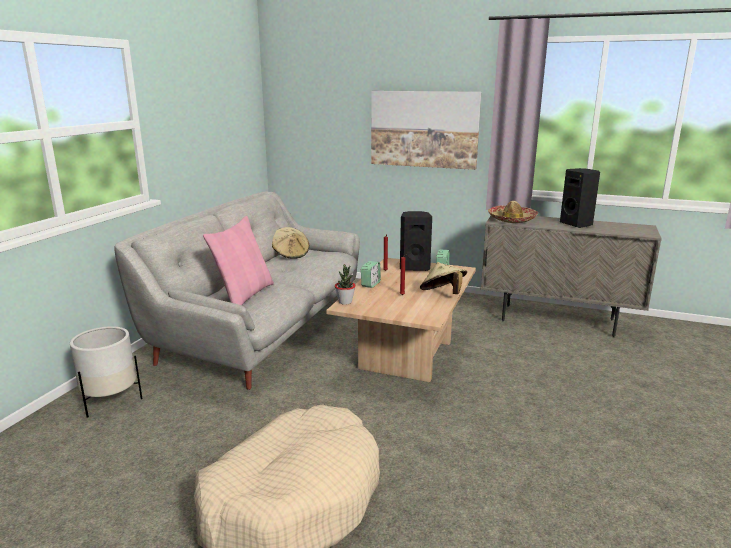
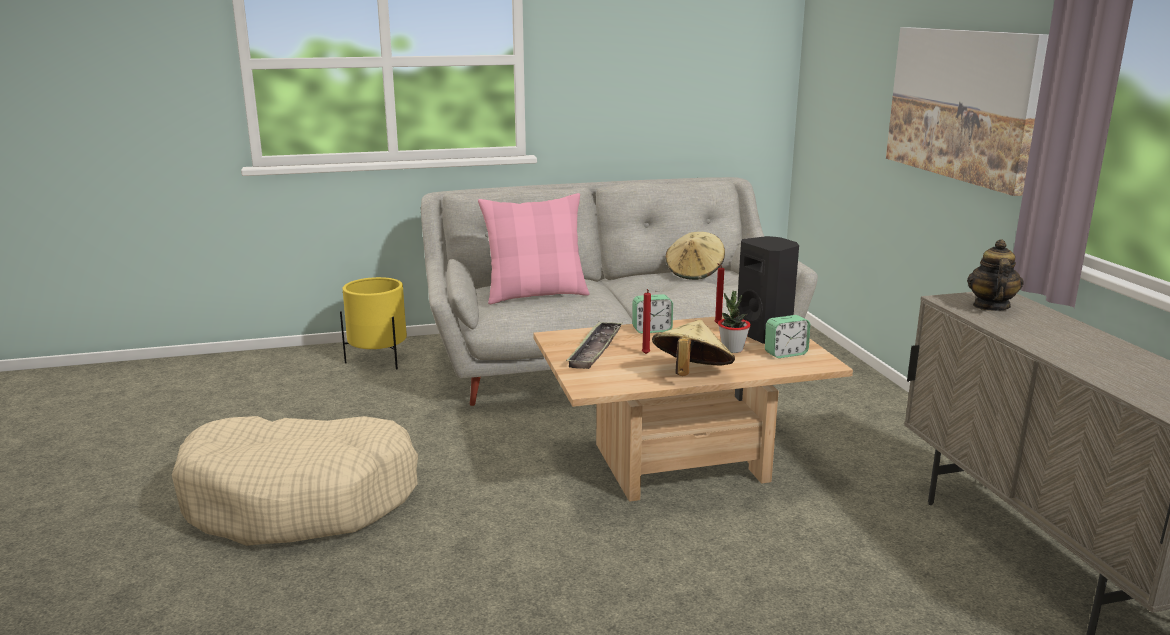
camera: 55 degrees right, 0 degrees up
white planter [70,326,142,418] -> yellow planter [340,277,407,370]
potted plant [335,264,356,305] -> potted plant moved to [718,291,751,353]
hat [488,201,538,223] -> teapot [967,239,1024,311]
black speaker [560,168,600,228] -> none
none -> tray [566,322,623,369]

